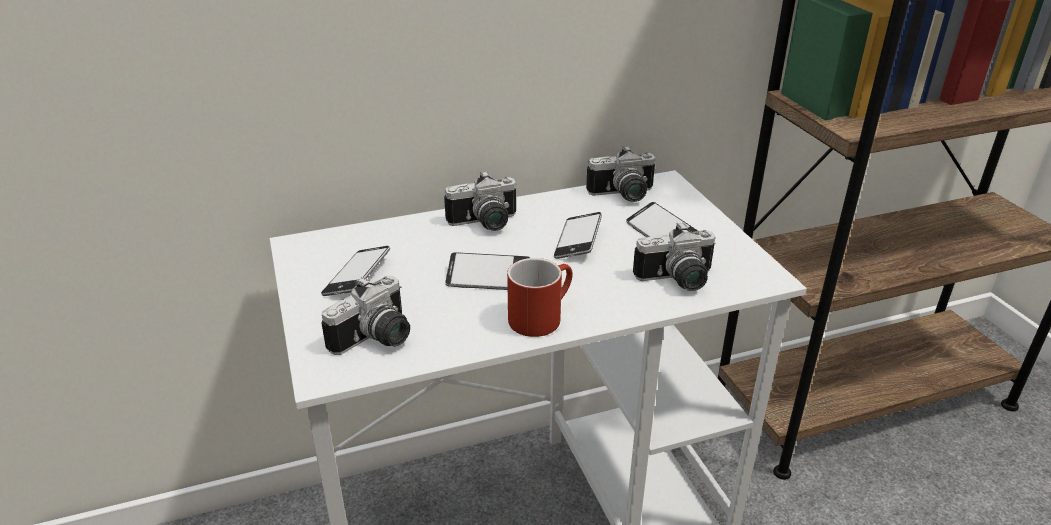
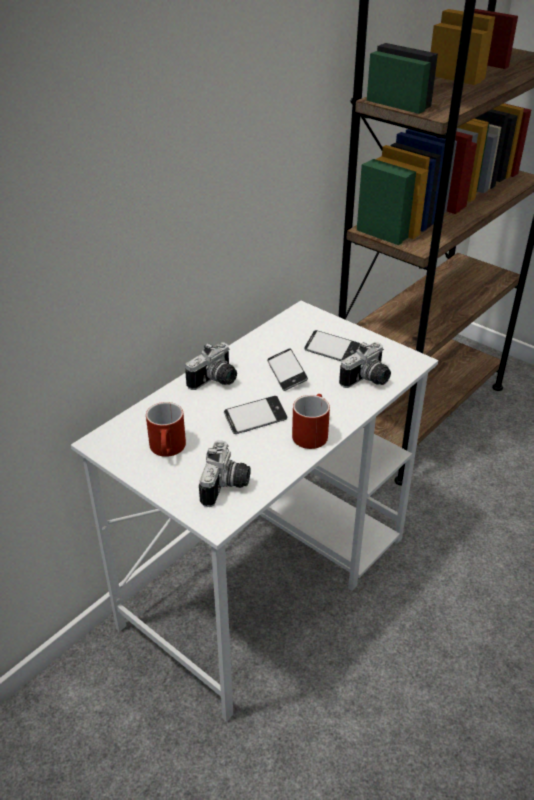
camera: 30 degrees left, 5 degrees up
phone [321,246,390,296] -> red mug [146,402,186,457]
camera [586,145,656,202] -> none

